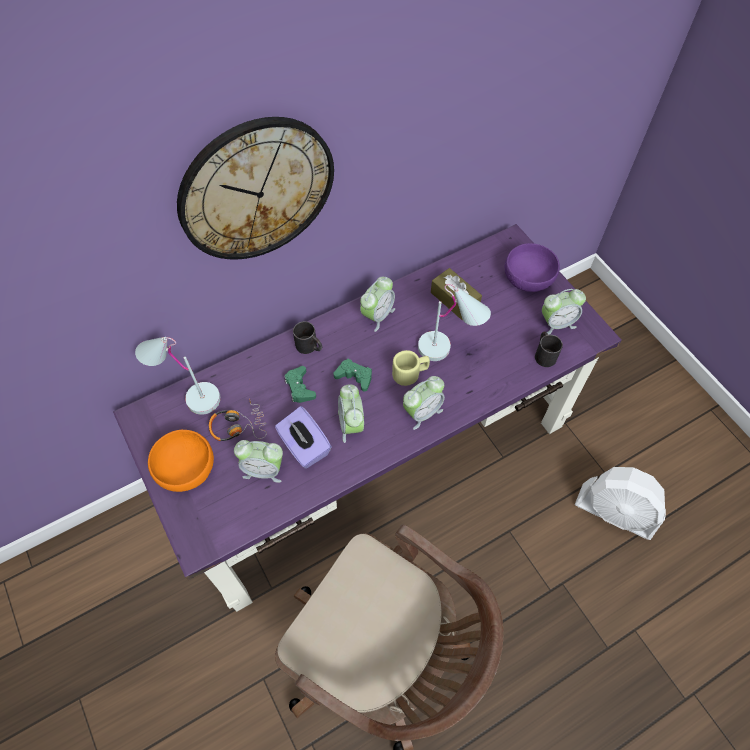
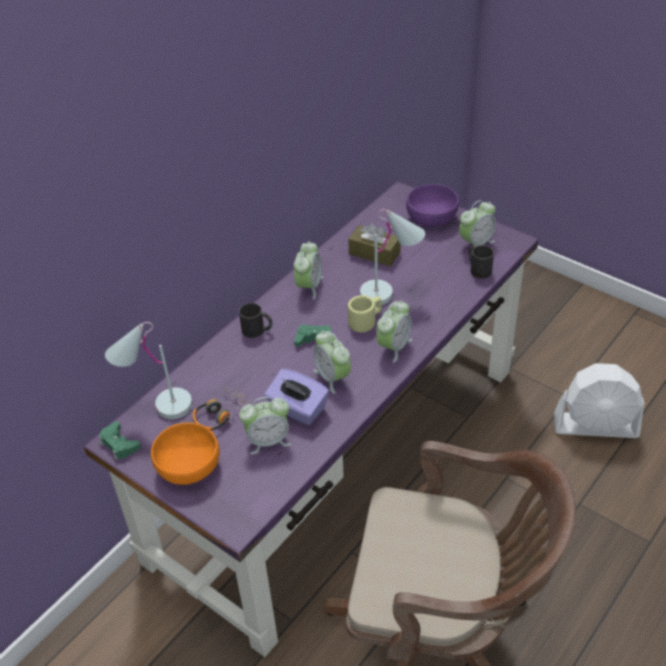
camera: 20 degrees left, 15 degrees down
wall clock [177,117,334,260] -> none
green game controller [284,366,316,403] -> green game controller moved to [99,421,141,460]

